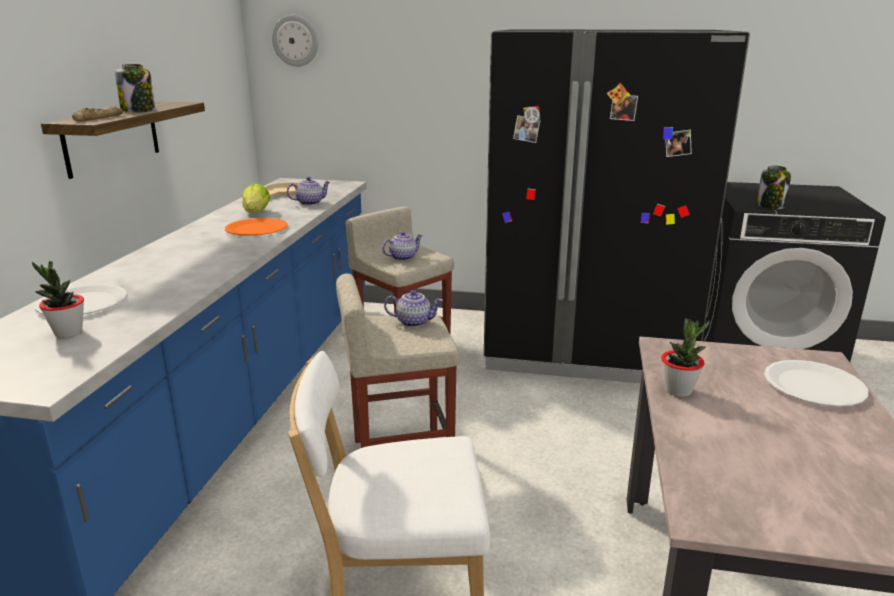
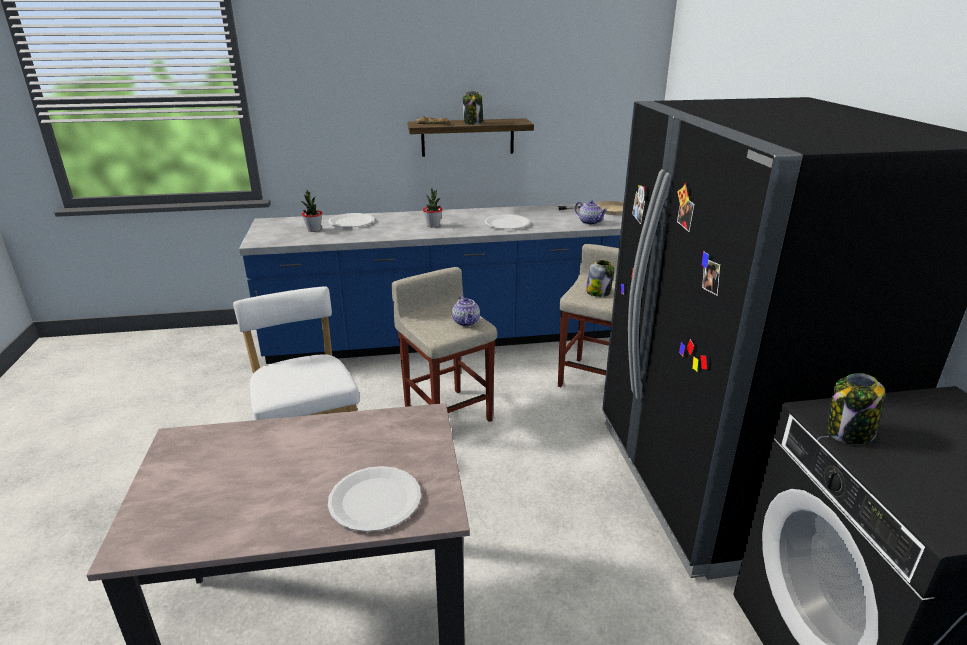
camera: 70 degrees right, 5 degrees up
orange plate [225,218,288,236] -> white plate [485,214,530,229]
lettuce [242,183,270,213] -> none
wall clock [272,15,318,67] -> none
teapot [382,231,423,261] -> jar [586,260,615,297]
potted plant [661,318,710,397] -> potted plant moved to [423,188,443,228]

